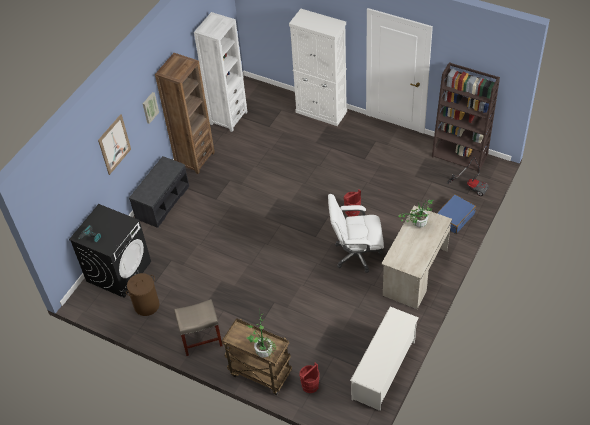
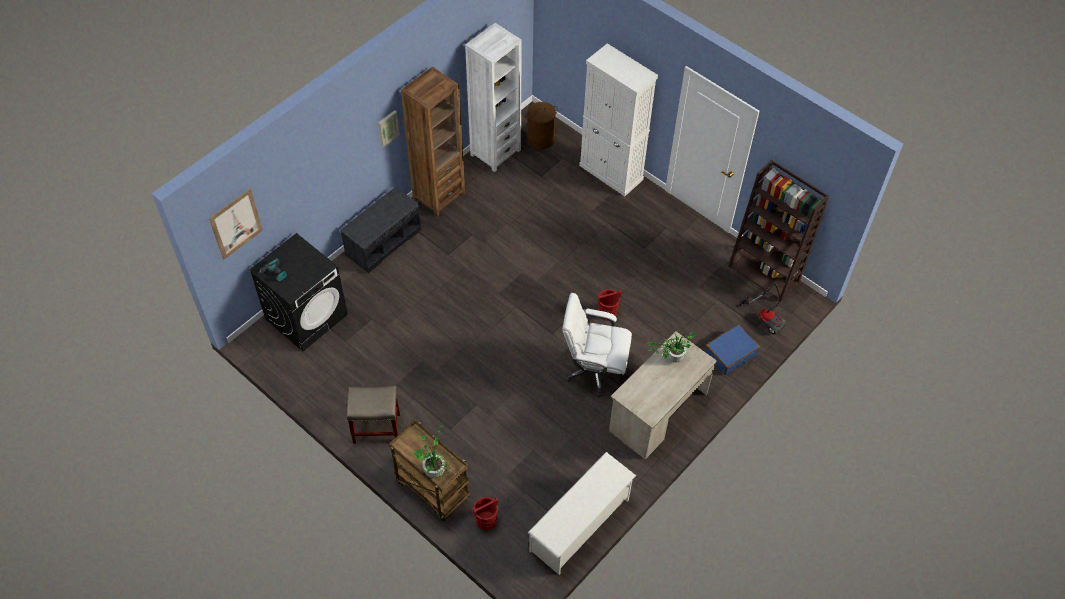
camera: 10 degrees right, 5 degrees up
picture [98,114,131,175] -> picture moved to [209,189,263,260]
brown laundry basket [126,273,160,316] -> brown laundry basket moved to [525,102,558,150]

